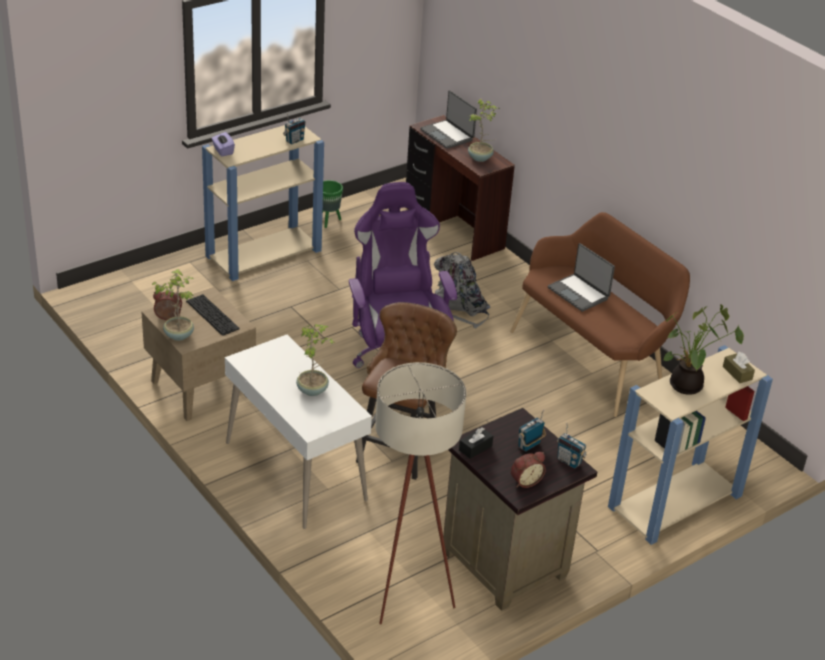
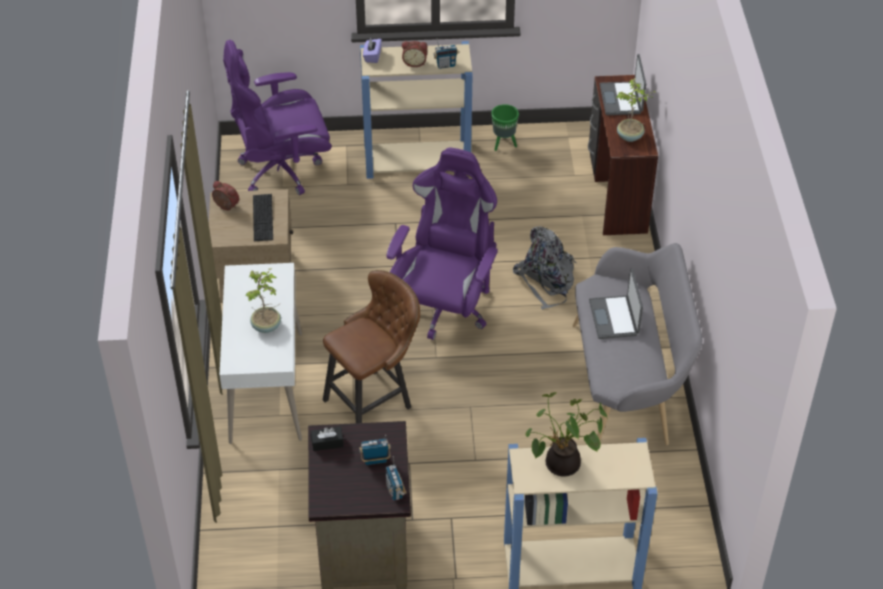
camera: 35 degrees right, 10 degrees up
potted plant [152,269,194,341] -> none
beige floor lamp [375,362,466,624] -> none
brown bench [510,212,690,417] -> grey bench [572,243,702,445]
alarm clock [511,452,546,488] -> alarm clock moved to [402,41,427,67]
brown tissue box [723,352,755,383] -> none
none -> purple office chair [223,40,332,195]

